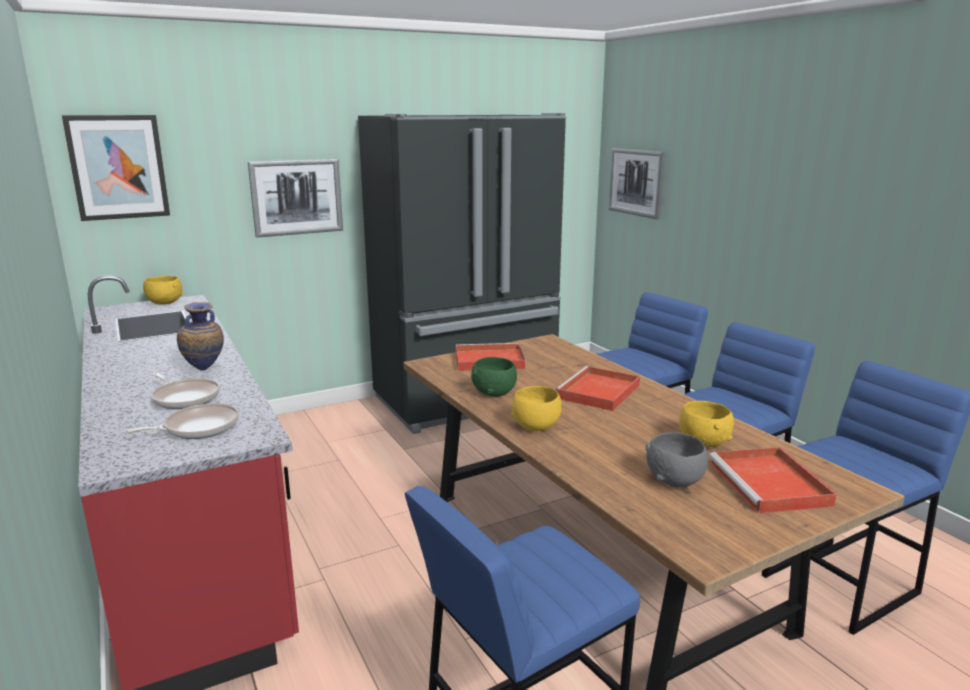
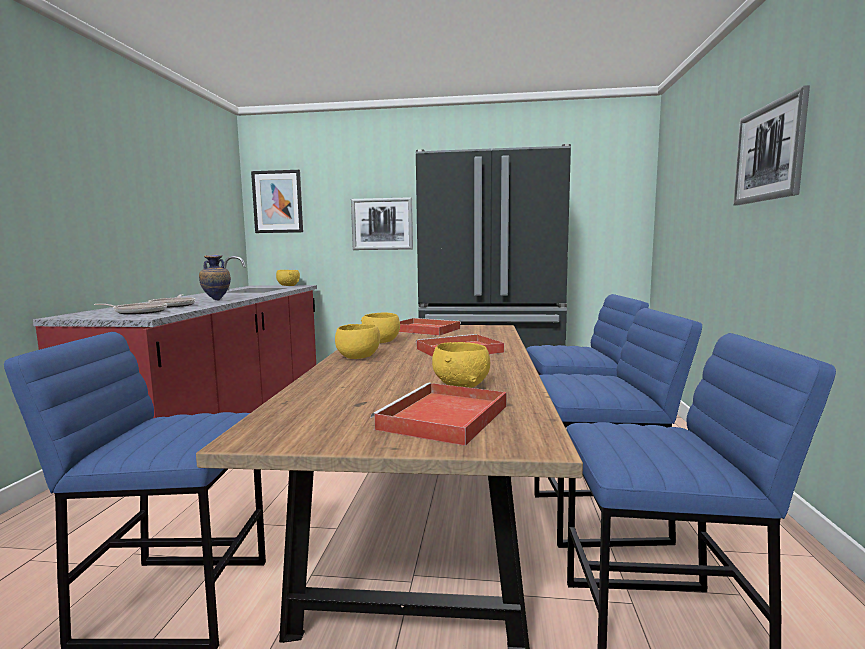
camera: 35 degrees right, 10 degrees down
green bowl [471,357,517,397] -> yellow bowl [361,312,400,343]
picture [608,148,665,220] -> picture moved to [733,85,810,206]
grey bowl [645,432,708,487] -> none

